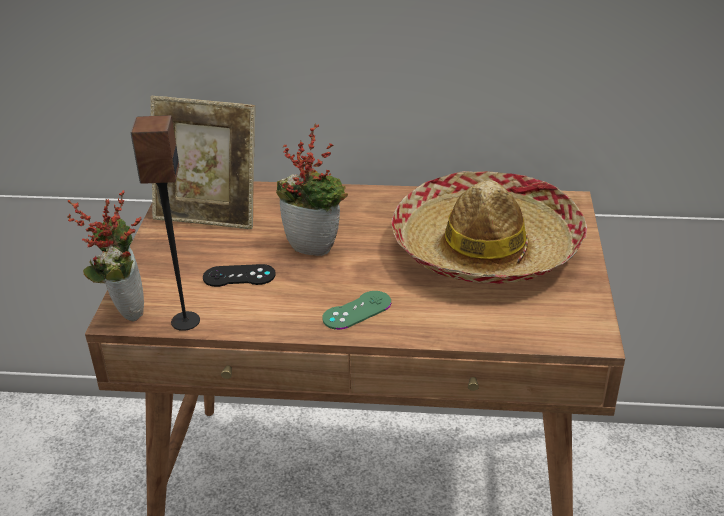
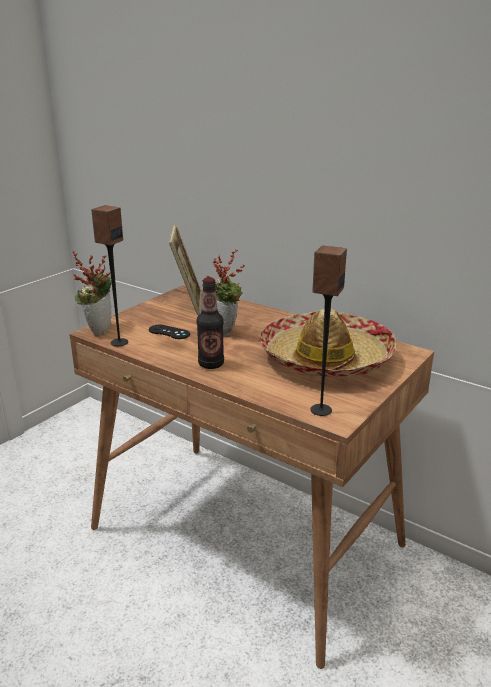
camera: 30 degrees right, 10 degrees down
picture frame [150,96,255,229] -> picture frame turned 135 degrees counterclockwise [169,225,202,316]
green game controller [322,291,391,330] -> bottle [197,277,224,369]
none -> speaker [310,246,347,416]

